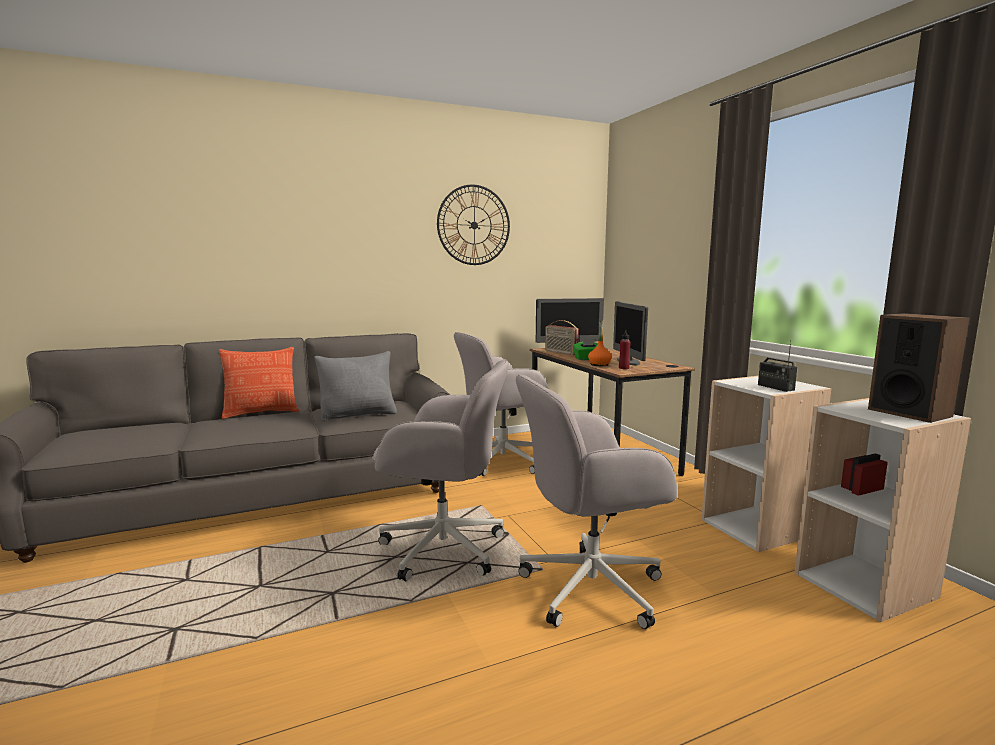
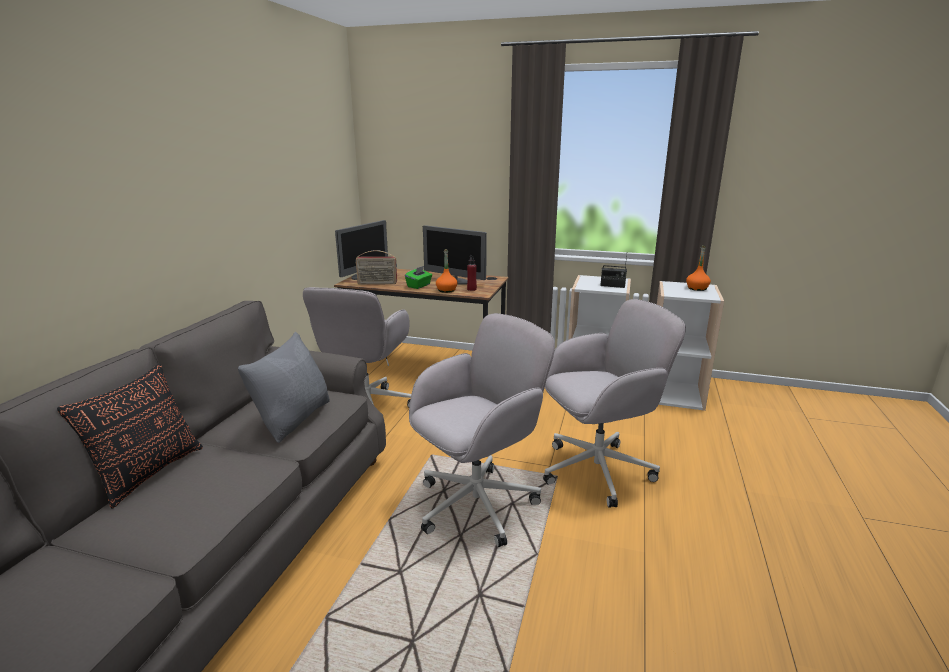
camera: 50 degrees left, 10 degrees up
orange pillow [219,347,299,419] -> black pillow [57,364,203,509]
wall clock [437,185,510,265] -> none
grey office chair [516,374,677,629] -> grey office chair turned 135 degrees counterclockwise [543,299,686,508]
speaker [868,313,969,423] -> orange bottle [686,246,711,291]

